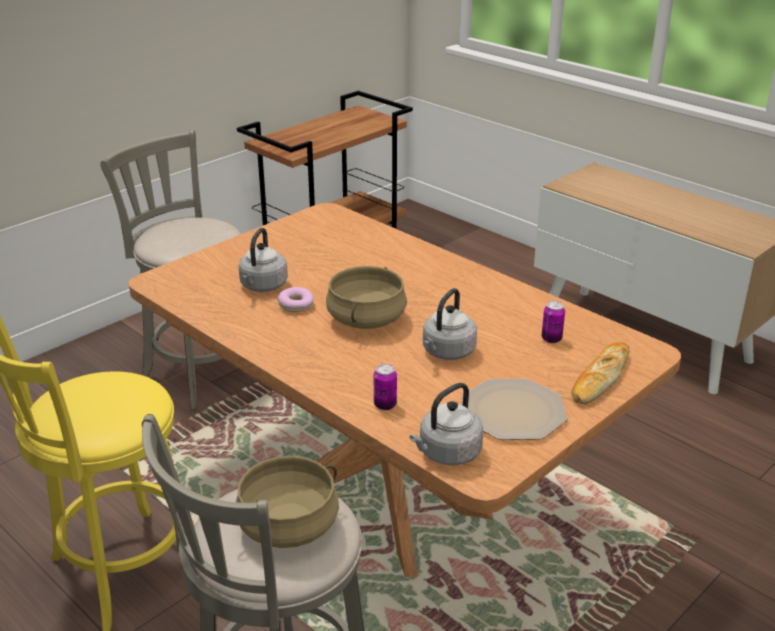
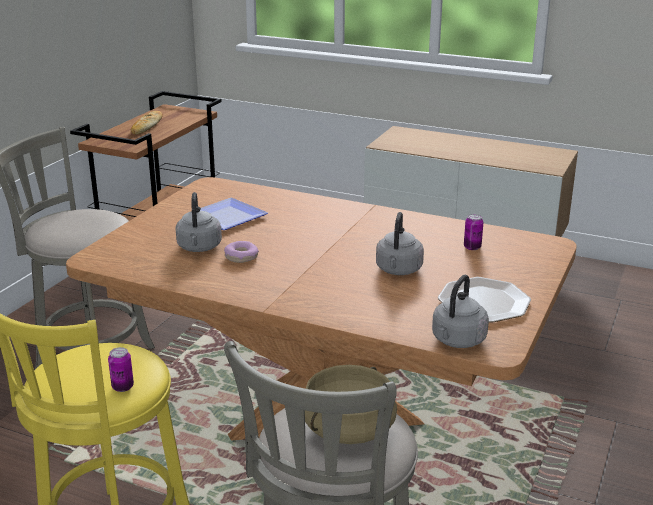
camera: 20 degrees left, 5 degrees down
beige cooking pot [326,266,407,329] -> none
can [374,364,397,410] -> can moved to [108,347,134,392]
bread [571,342,629,404] -> bread moved to [131,111,163,134]
none -> plate [200,198,268,230]

